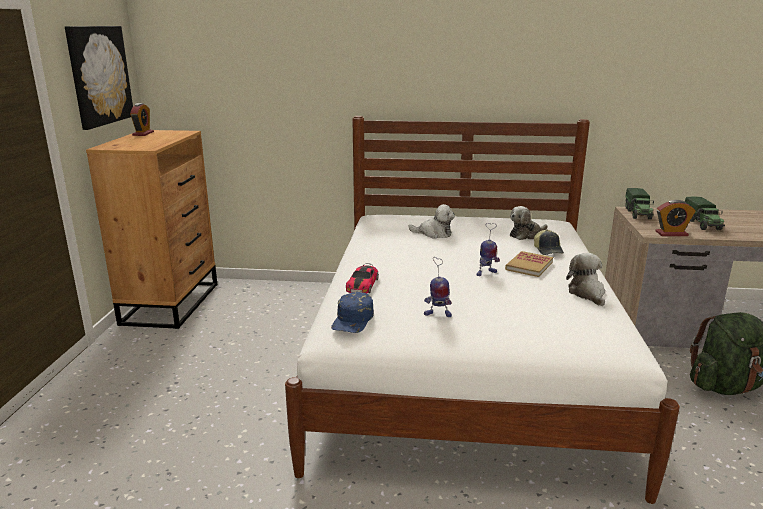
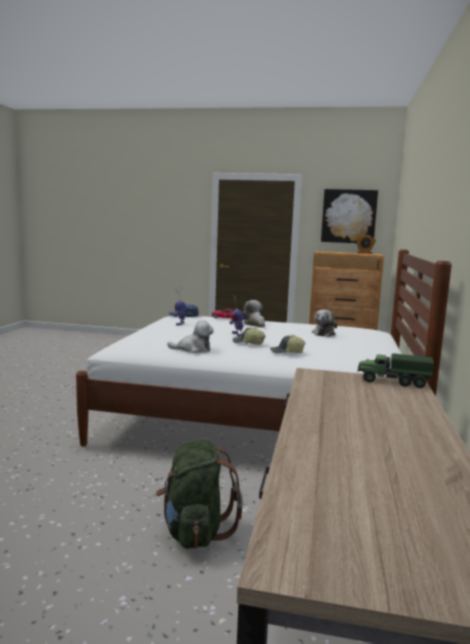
camera: 95 degrees right, 10 degrees down
book [505,251,553,277] -> cap [233,327,266,345]
plush toy [510,206,548,240] -> plush toy moved to [243,300,265,328]
alarm clock [656,200,696,236] -> none
toy truck [685,196,725,230] -> none

